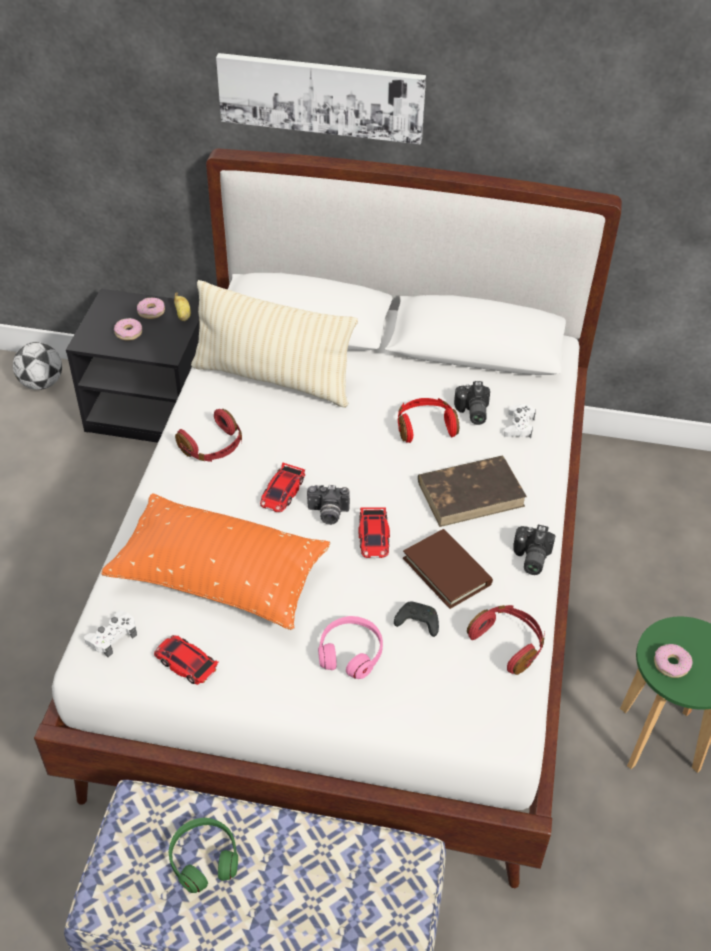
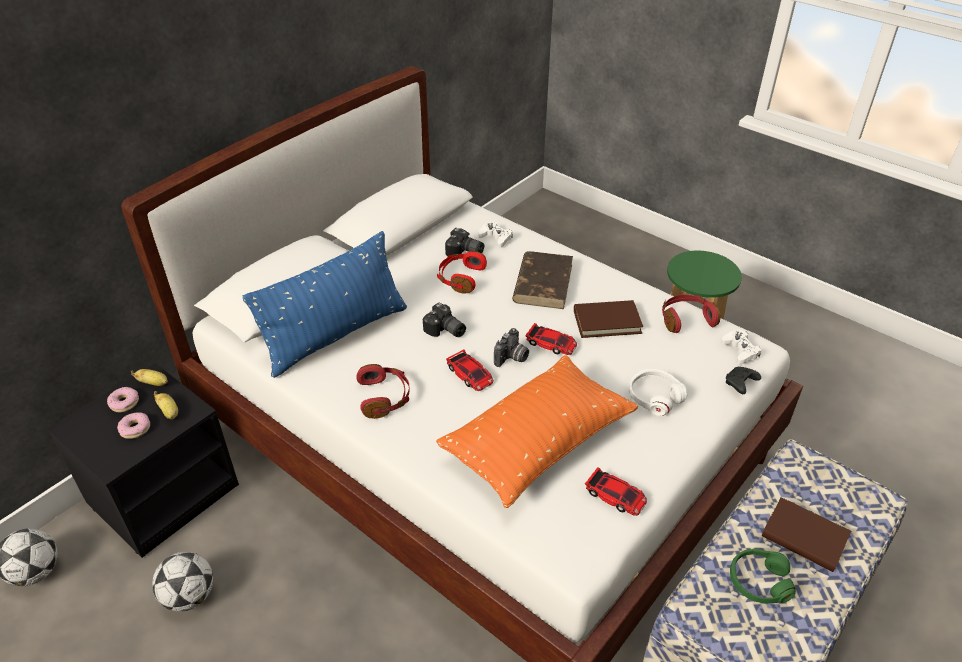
camera: 60 degrees left, 5 degrees down
white game controller [84,611,137,657] -> white game controller moved to [721,330,761,364]
toy car [154,635,218,685] -> toy car turned 120 degrees counterclockwise [585,467,647,516]
beige pillow [191,280,358,408] -> blue pillow [243,231,407,378]
picture [216,53,426,145] -> none
pink headphones [318,616,383,679] -> white headphones [629,369,688,416]
black game controller [394,601,439,637] -> black game controller moved to [726,367,761,394]
camera [513,525,555,575] -> camera moved to [423,303,466,337]
donut [654,644,693,678] -> none
none -> football [152,552,213,612]
none -> banana [154,391,178,419]
none -> brown book [762,497,851,572]

